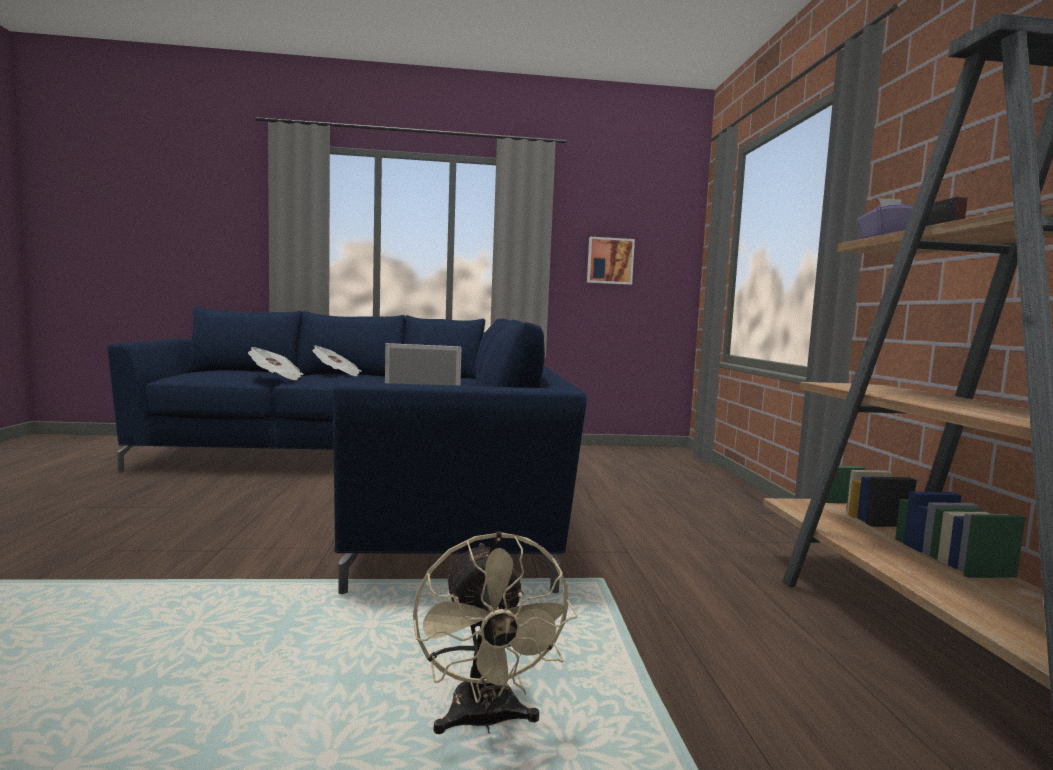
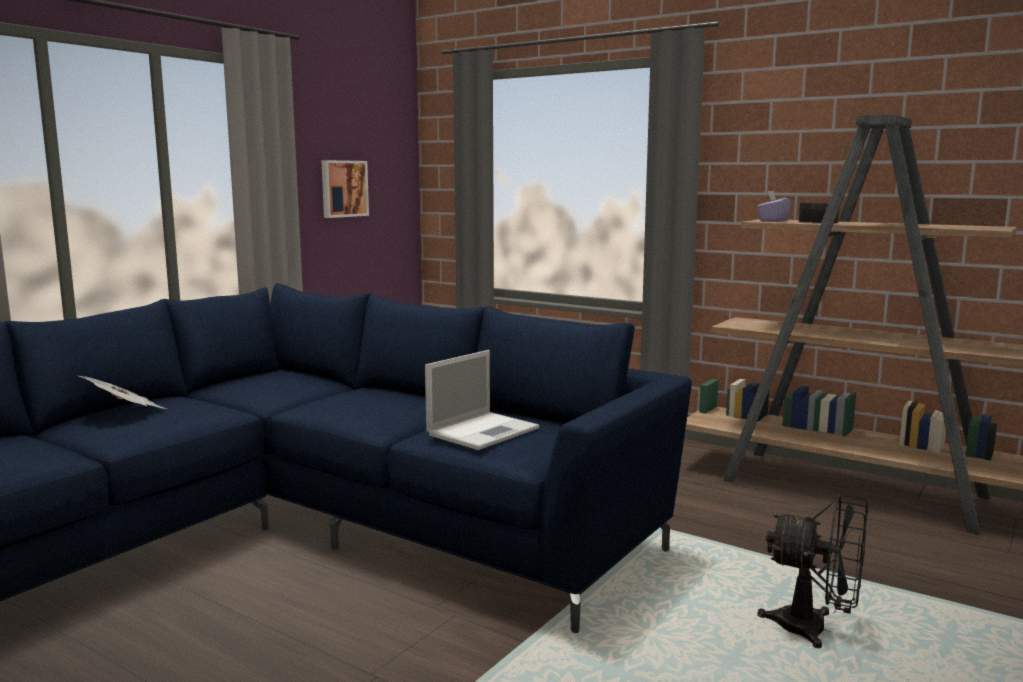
camera: 50 degrees left, 5 degrees up
newspaper [248,347,303,380] -> none
beige fan [413,532,578,734] -> black fan [757,494,868,649]

